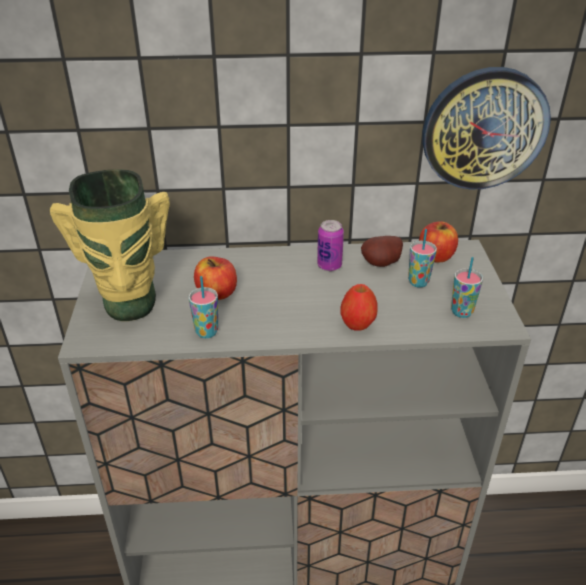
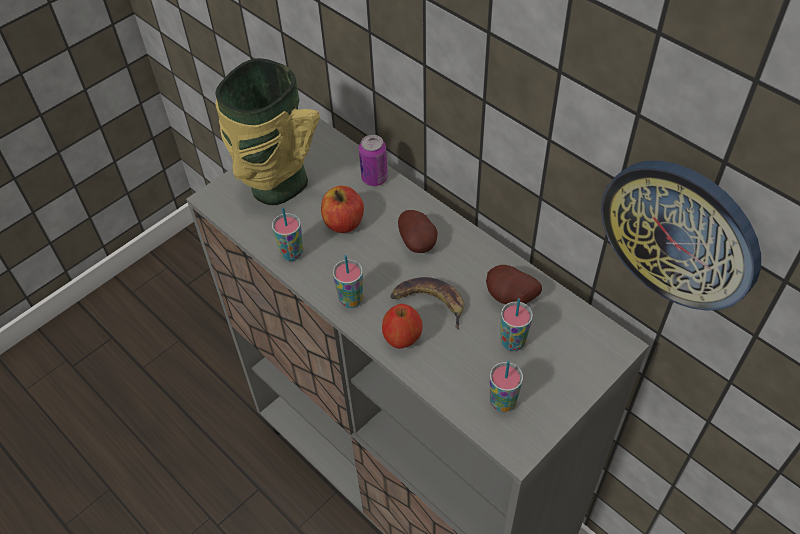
camera: 50 degrees right, 15 degrees up
can [317,220,344,271] -> can moved to [359,135,388,186]
apple [419,221,458,263] -> none
none -> cup [333,255,363,308]
none -> banana [390,277,464,330]
none -> potato [398,210,437,253]

